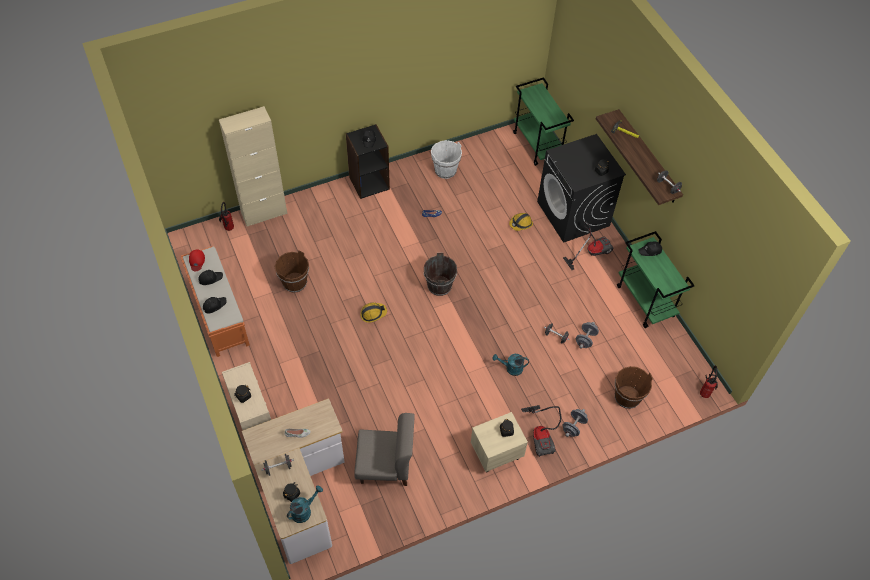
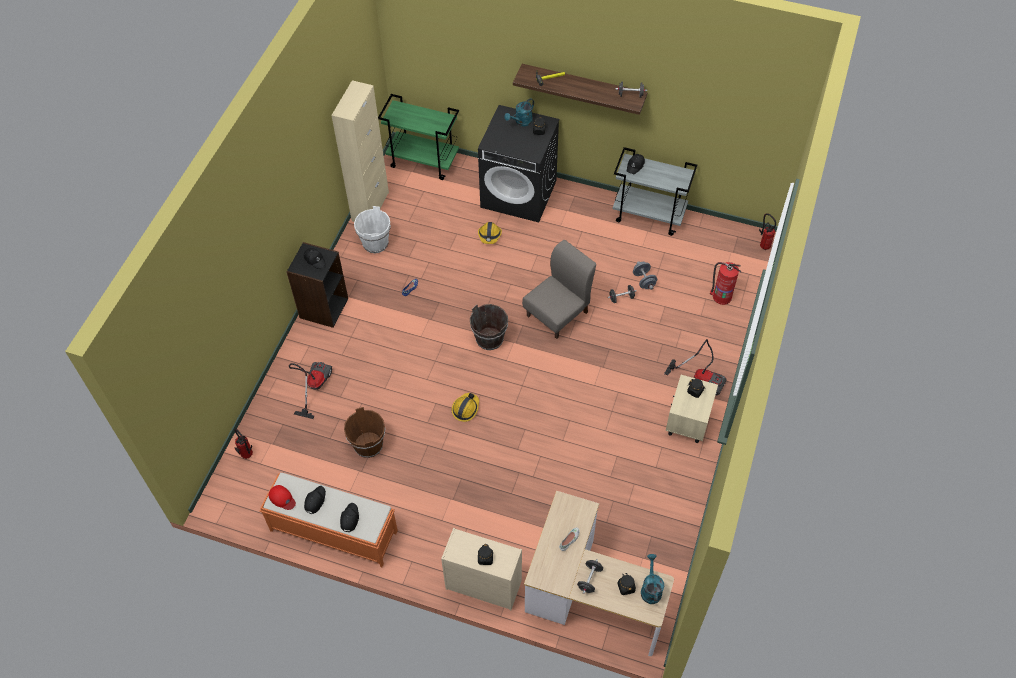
camera: 45 degrees left, 0 degrees up
beige cabinet [219,106,287,227] -> beige cabinet moved to [331,80,389,222]
grey chair [354,413,415,486] -> grey chair moved to [522,240,596,339]
turquoise watering can [492,354,529,376] -> turquoise watering can moved to [504,98,534,126]
grey dumbbell [562,409,588,437] -> none
vacuum cleaner [563,221,614,270] -> vacuum cleaner moved to [289,362,332,419]
brown bucket [615,366,653,409] -> fire extinguisher [710,262,742,305]
green cart [617,231,695,328] -> grey cart [613,147,697,236]

